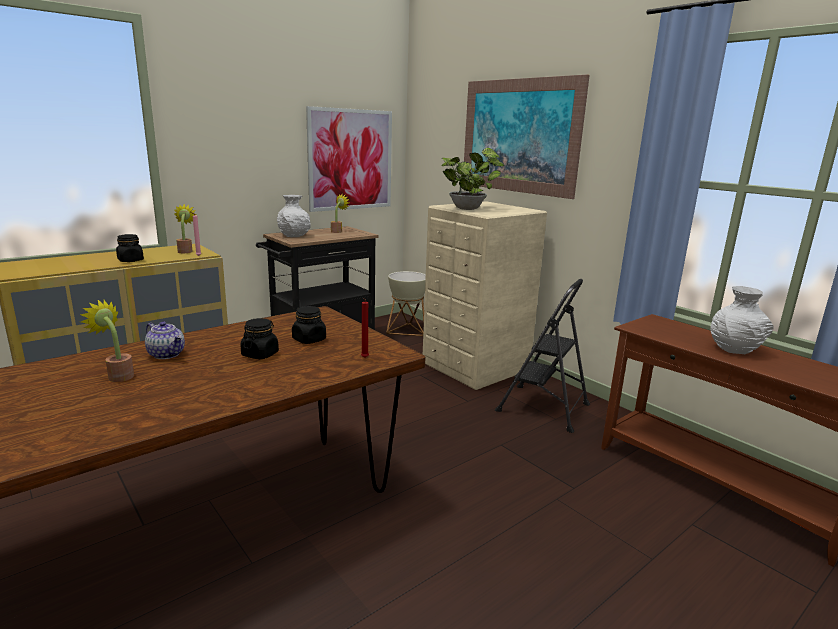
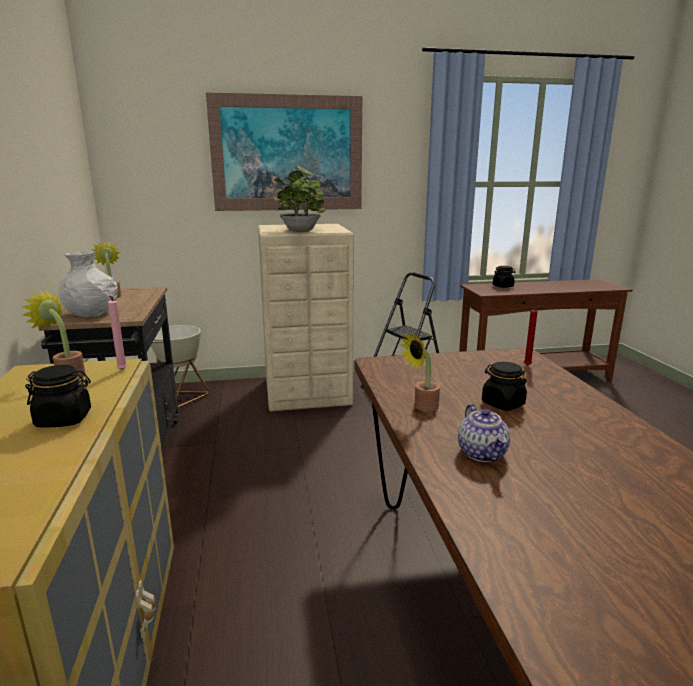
camera: 60 degrees left, 0 degrees up
potted plant [80,300,134,382] -> potted plant moved to [400,333,440,412]
teapot [145,321,185,359] -> teapot turned 105 degrees clockwise [458,404,510,462]
black jar [292,306,326,344] -> black jar moved to [493,266,515,288]
picture [306,106,392,212] -> none
white vase [710,286,774,354] -> none

